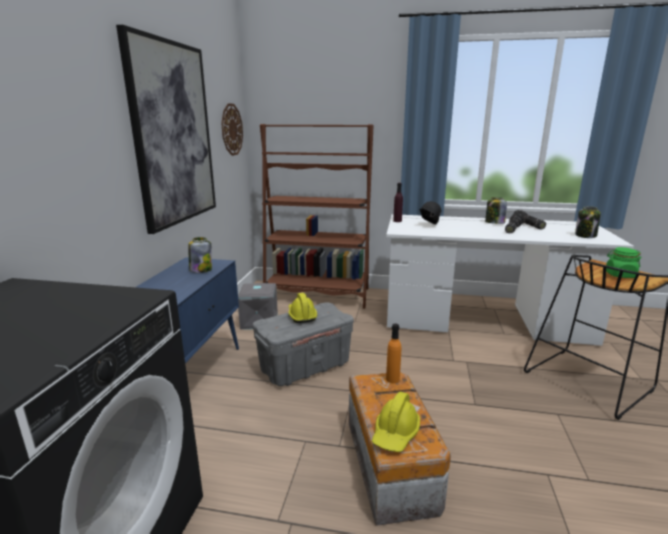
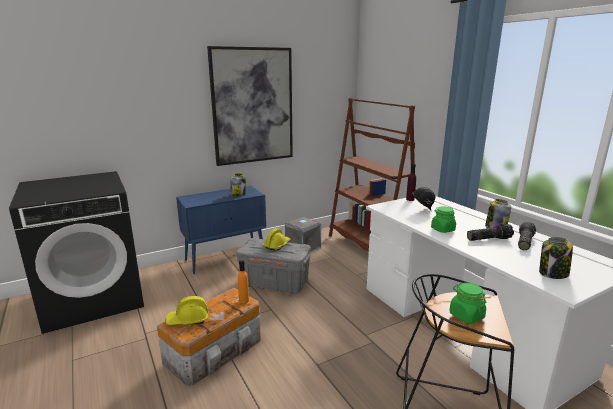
camera: 50 degrees right, 0 degrees up
wall clock [221,103,243,156] -> none
none -> green jar [431,206,456,233]

